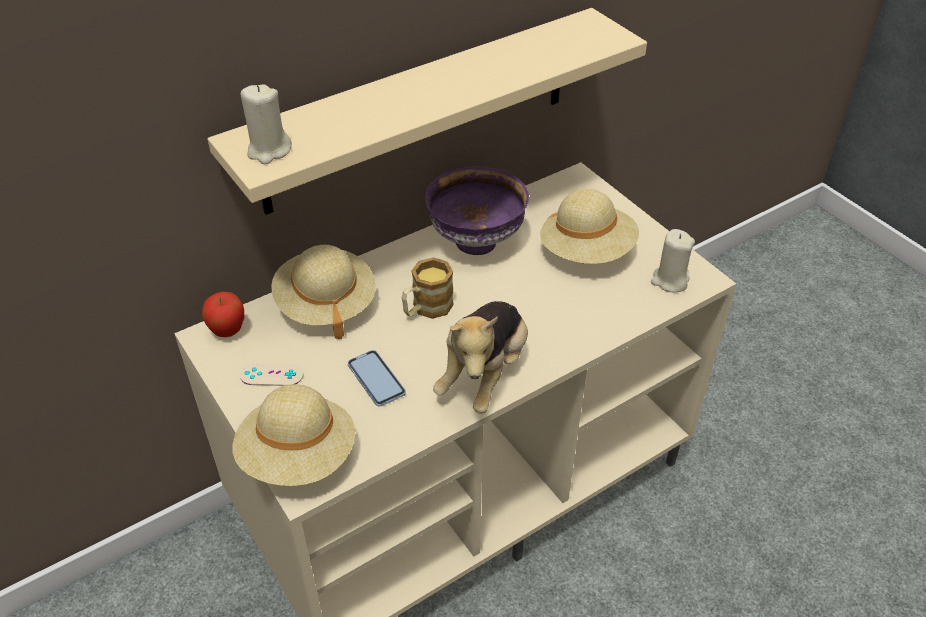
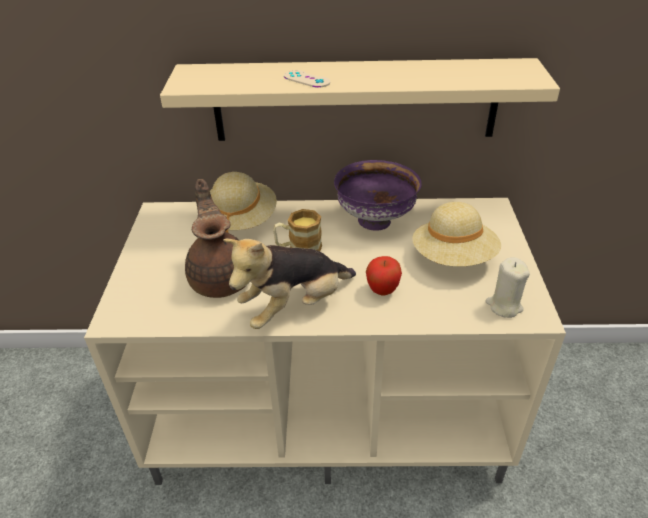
camera: 35 degrees right, 5 degrees down
apple [202,292,244,337] -> apple moved to [366,256,402,296]
beige hat [233,384,355,486] -> none
beige game controller [240,363,303,386] -> beige game controller moved to [284,70,330,88]
beige candle [241,84,292,164] -> none
phone [348,350,406,406] -> brown teapot [185,179,246,298]

